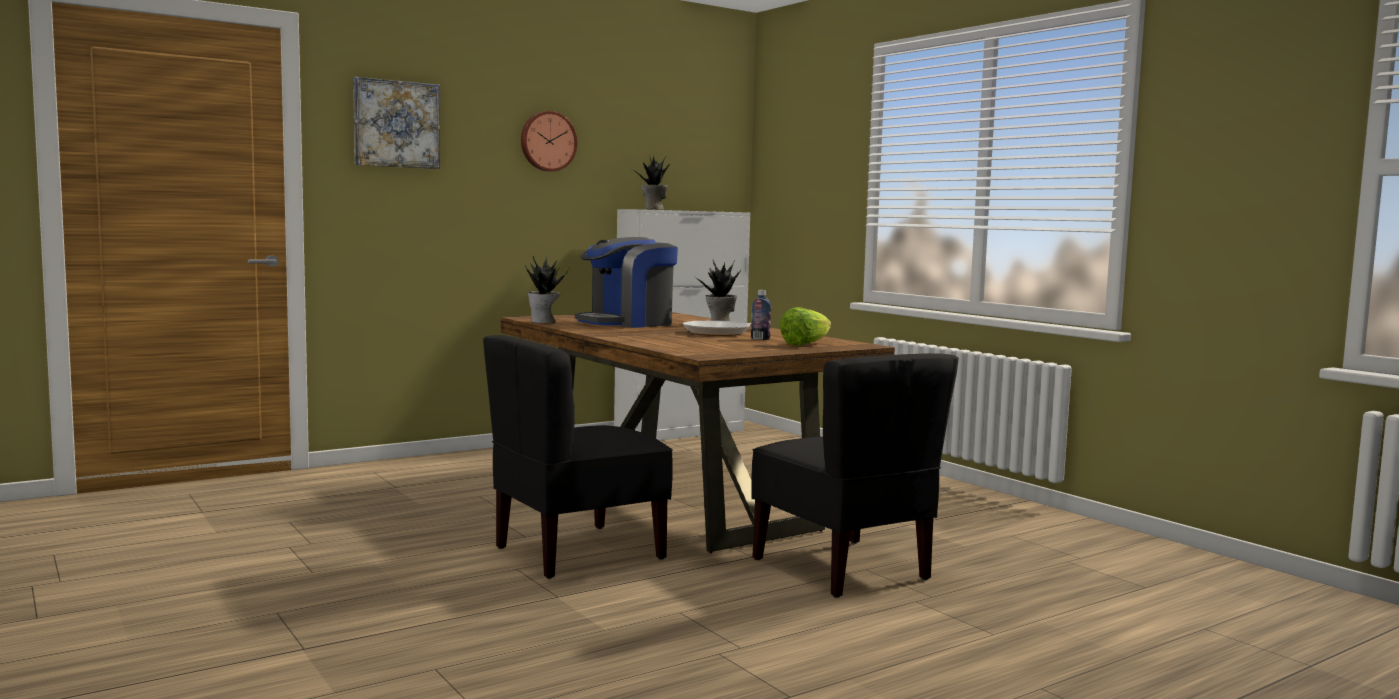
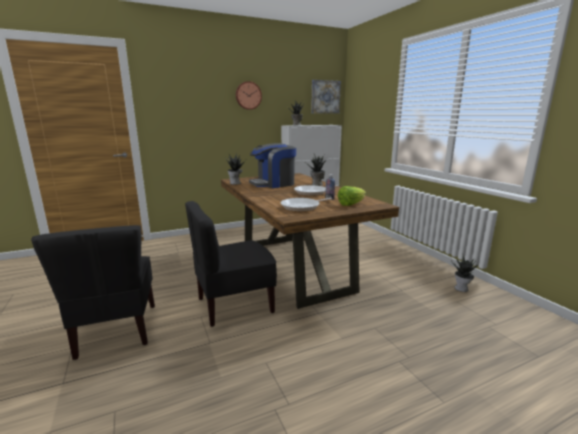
camera: 10 degrees right, 10 degrees up
picture [353,77,440,169] -> picture moved to [311,80,341,114]
black chair [751,353,959,598] -> black chair moved to [31,225,155,360]
none -> frying pan [280,198,332,212]
none -> potted plant [451,256,478,292]

